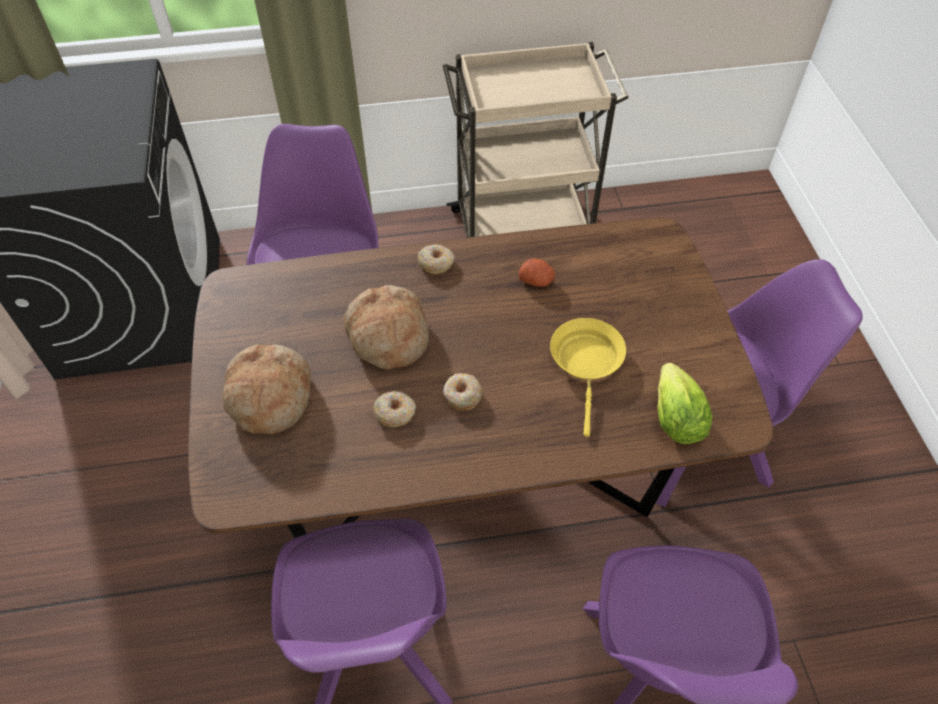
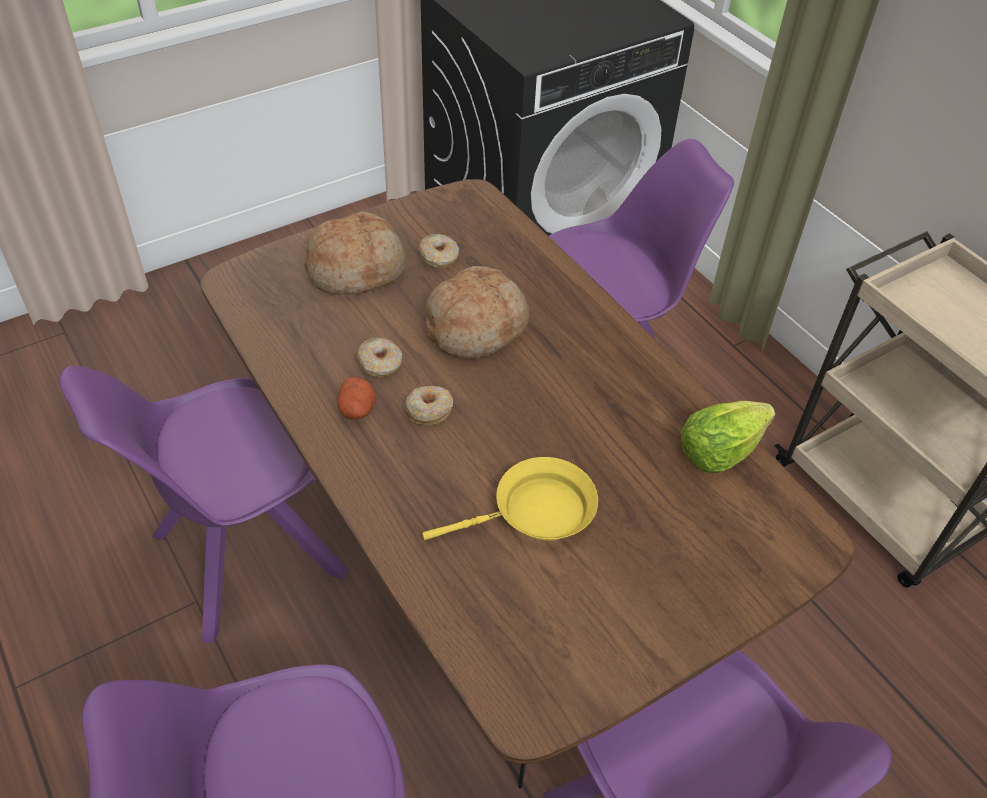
camera: 65 degrees right, 5 degrees down
donut [417,244,454,274] -> donut moved to [418,234,459,268]
potato [519,259,556,287] -> potato moved to [337,377,377,419]
lettuce [658,363,713,444] -> lettuce moved to [681,401,775,473]

